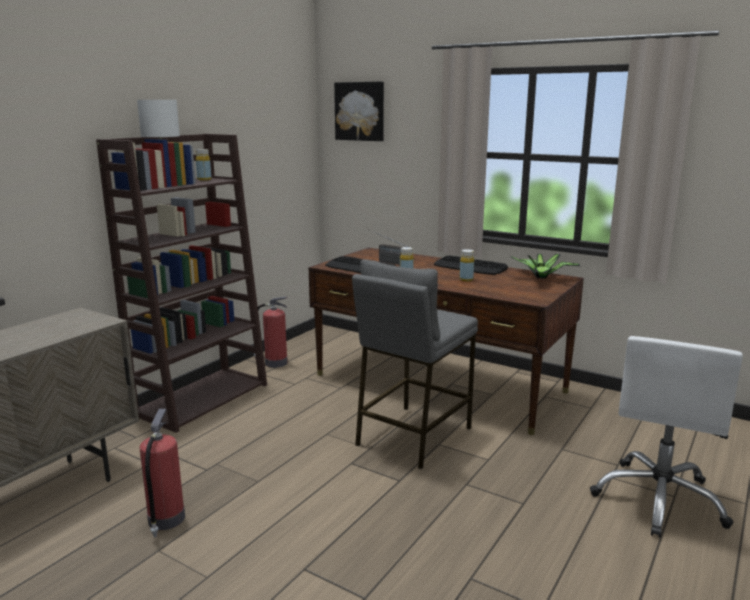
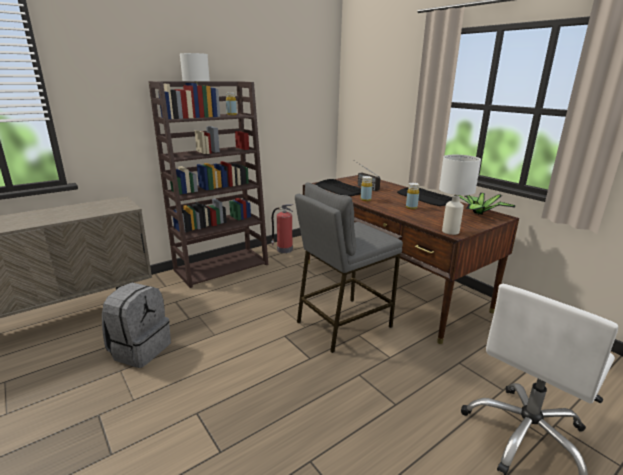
camera: 20 degrees right, 5 degrees up
fire extinguisher [140,409,185,537] -> grey backpack [102,283,171,368]
picture [334,82,384,141] -> none
none -> white table lamp [439,155,481,235]

